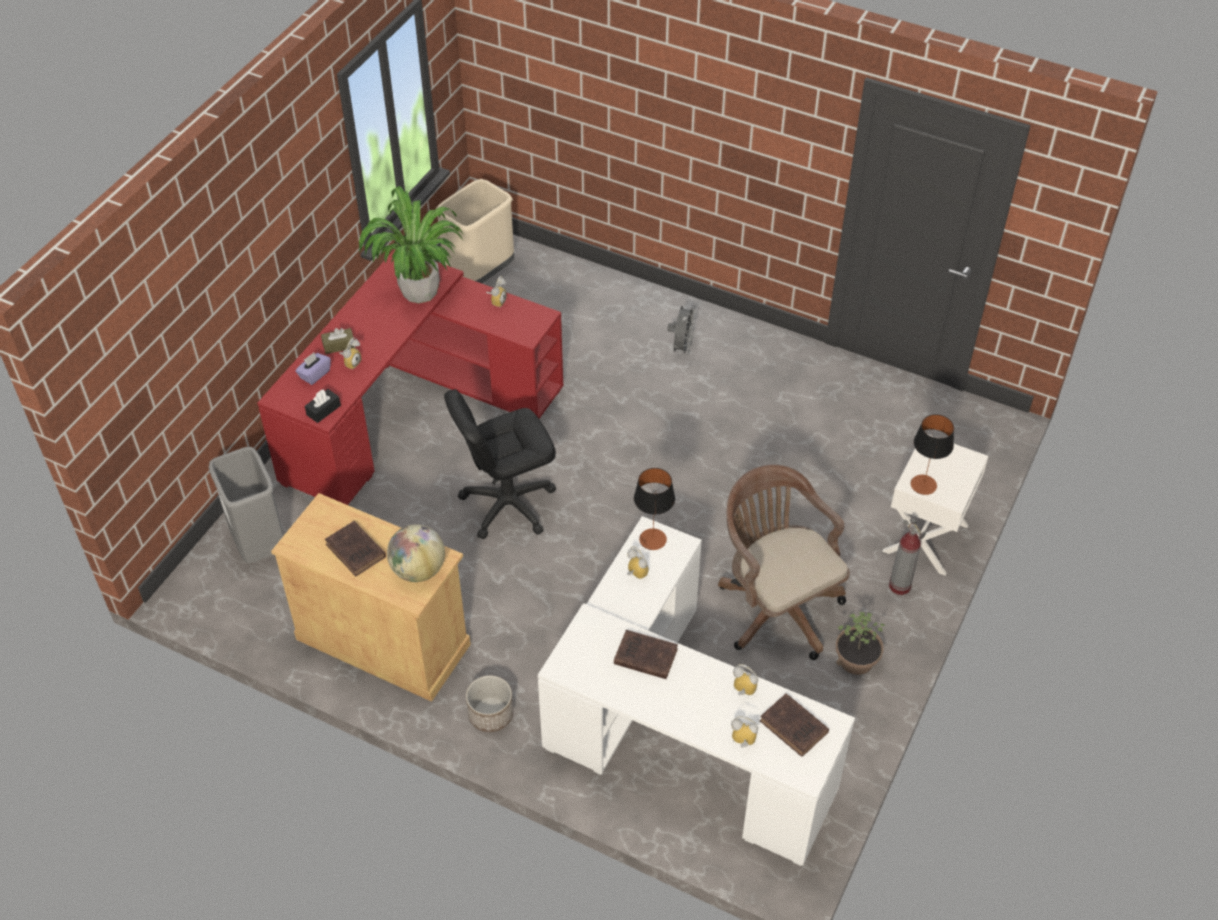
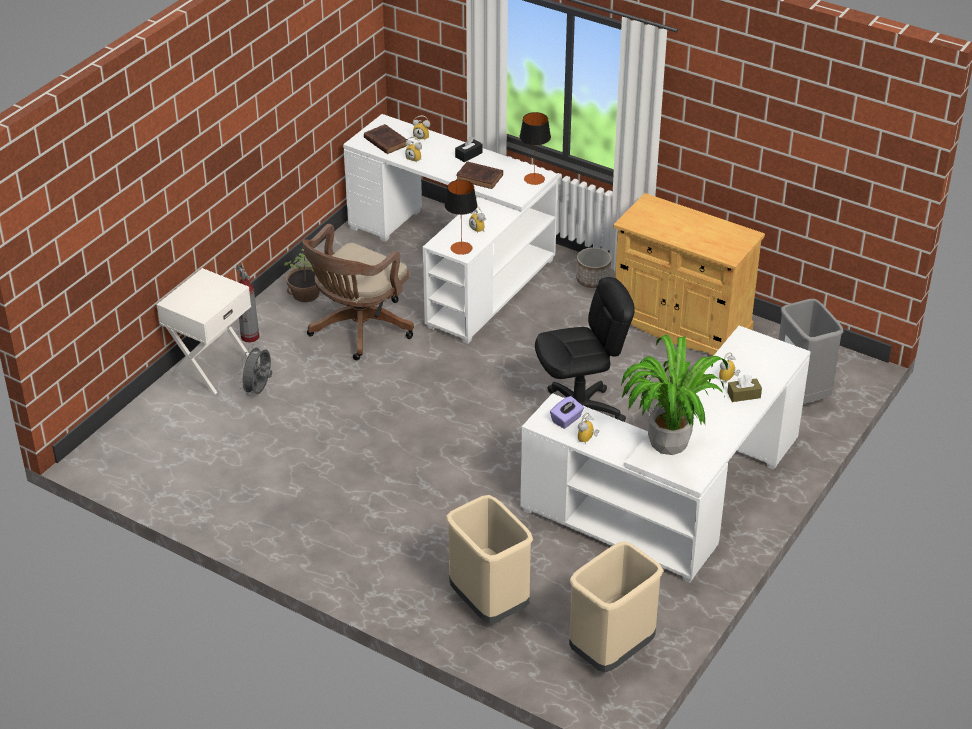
camera: 175 degrees left, 10 degrees down
red desk [257,249,563,505] -> white desk [520,326,811,583]
purple tissue box [295,352,331,385] -> purple tissue box moved to [550,396,584,429]
black tissue box [305,389,341,423] -> black tissue box moved to [455,137,482,162]
brown book [325,521,386,576] -> none
globe [387,524,445,582] -> none
grey fan [667,305,696,356] -> grey fan moved to [239,344,272,395]
brown office chair [718,465,850,660] -> brown office chair turned 60 degrees clockwise [302,224,414,360]
table lamp [911,414,954,495] -> table lamp moved to [520,112,551,185]
none -> beige trash can [446,495,533,624]

